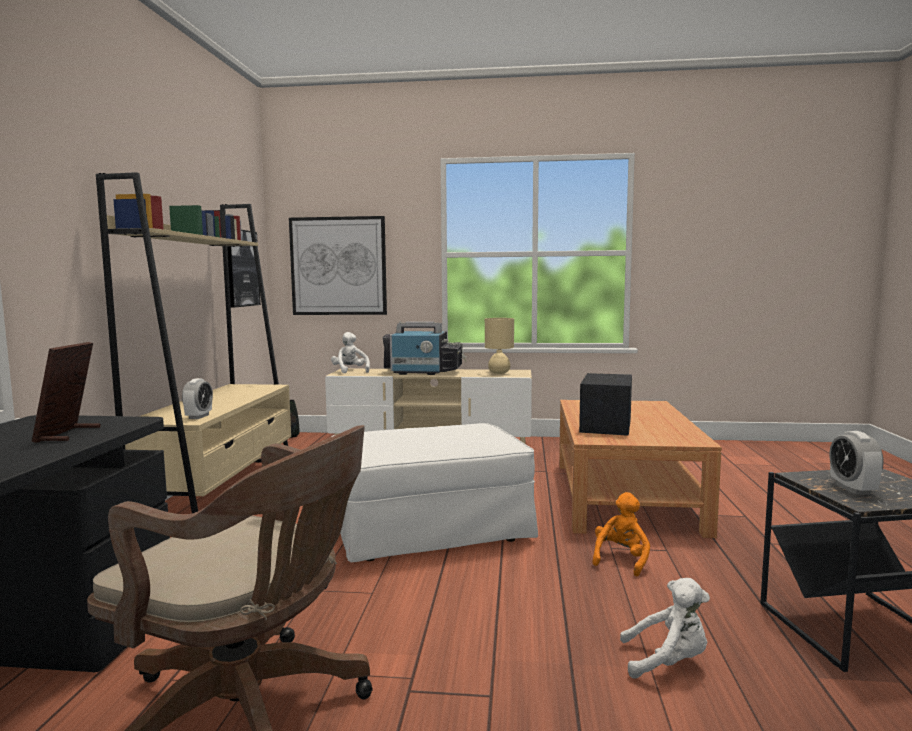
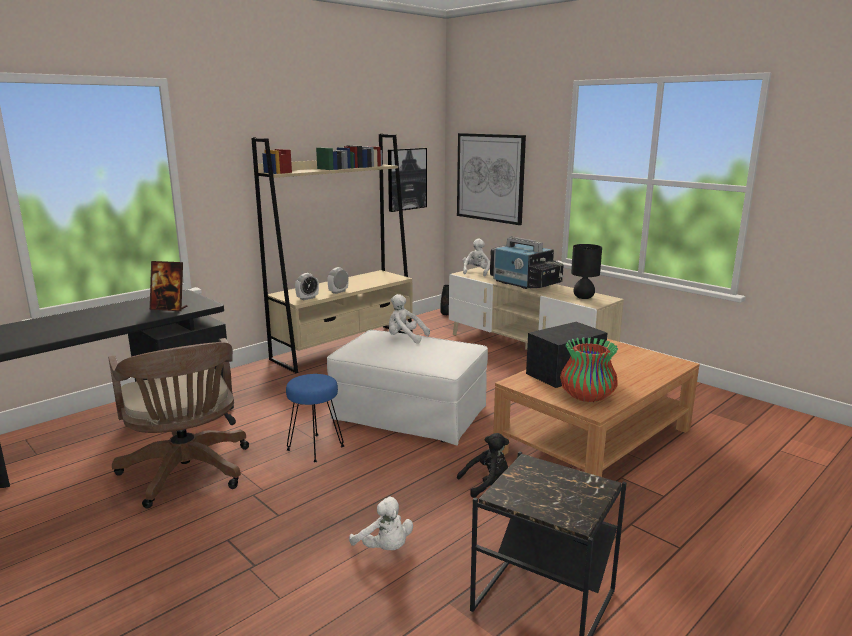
camera: 40 degrees right, 10 degrees up
picture frame [32,342,101,443] -> picture frame turned 120 degrees counterclockwise [150,261,187,311]
beige table lamp [485,318,514,374] -> black table lamp [571,244,602,299]
orange plush toy [592,492,650,576] -> black plush toy [457,433,509,498]
alarm clock [829,431,883,495] -> alarm clock moved to [327,267,348,294]
none -> blue stool [286,374,344,462]
none -> white plush toy [389,294,430,343]
none -> vase [560,337,618,402]

